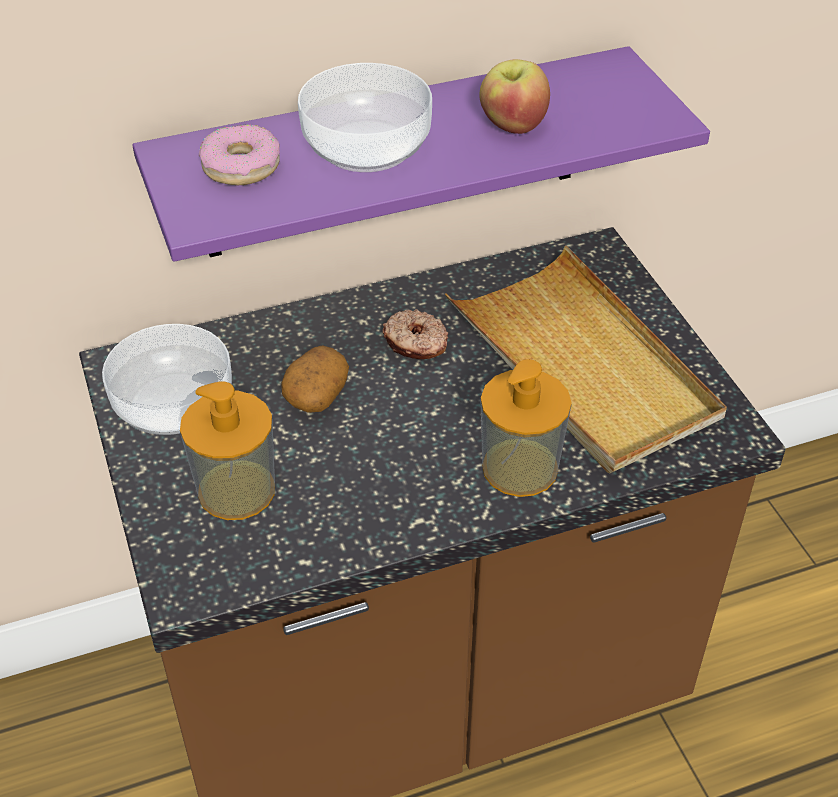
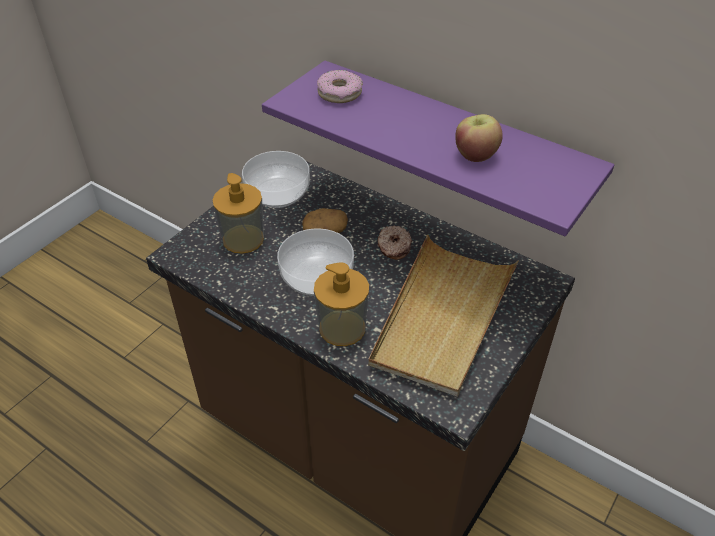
camera: 55 degrees right, 0 degrees up
bowl [298,63,432,172] -> bowl moved to [277,228,354,296]

